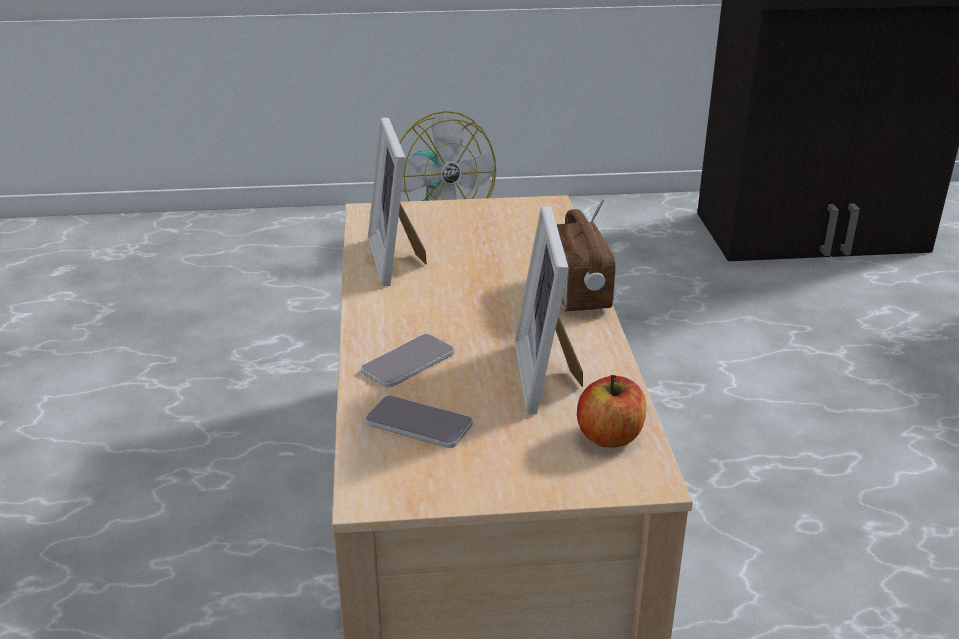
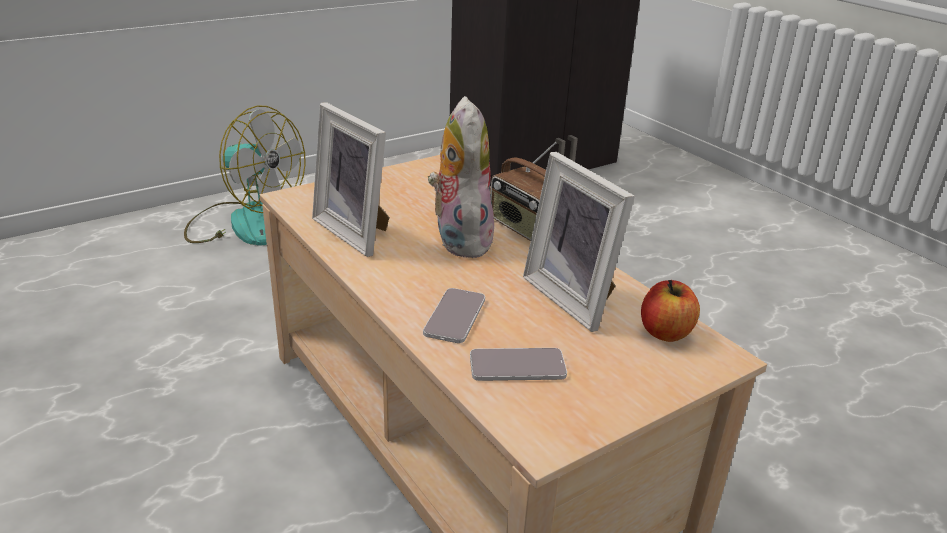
camera: 30 degrees left, 0 degrees up
none -> plush toy [428,96,494,258]

